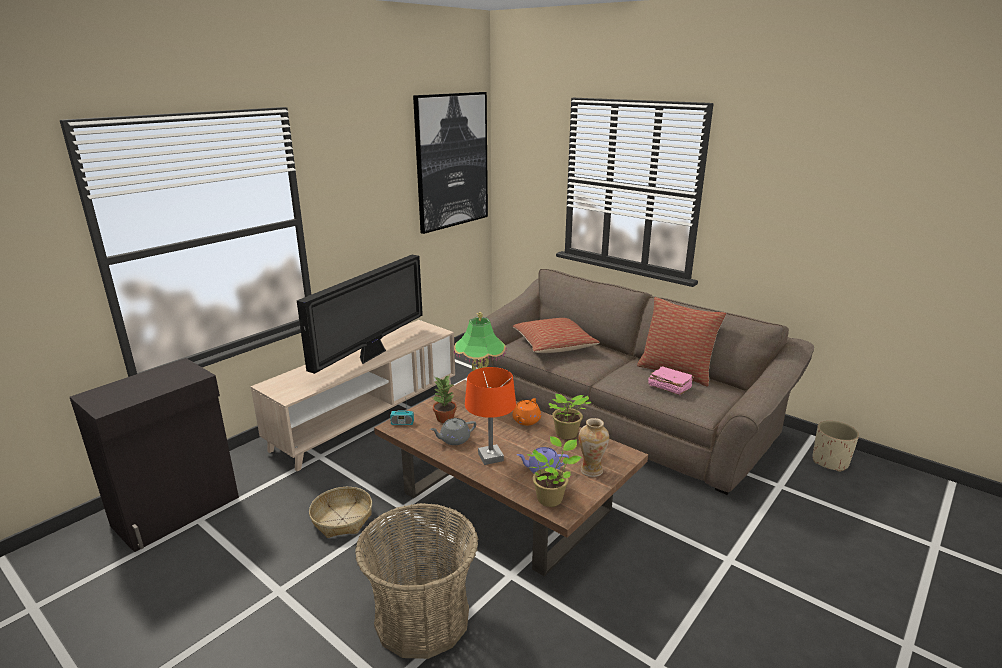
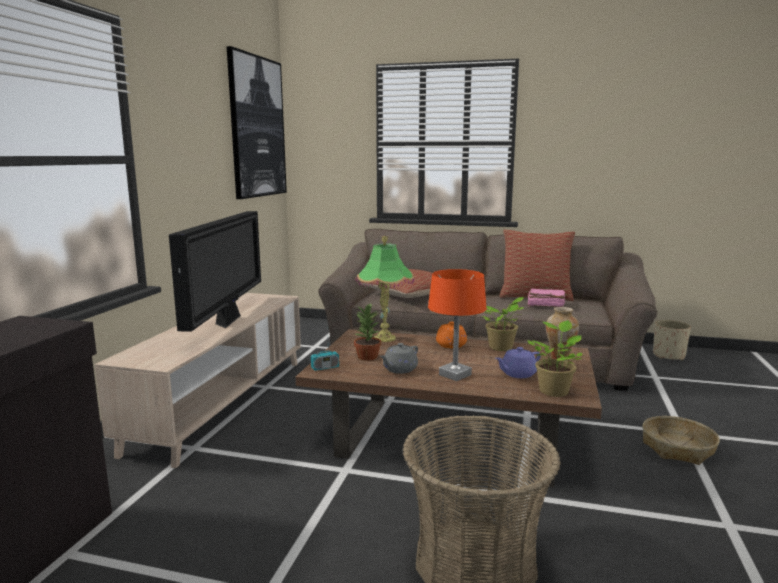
camera: 25 degrees left, 10 degrees down
basket [309,487,372,538] -> basket moved to [642,416,720,465]

